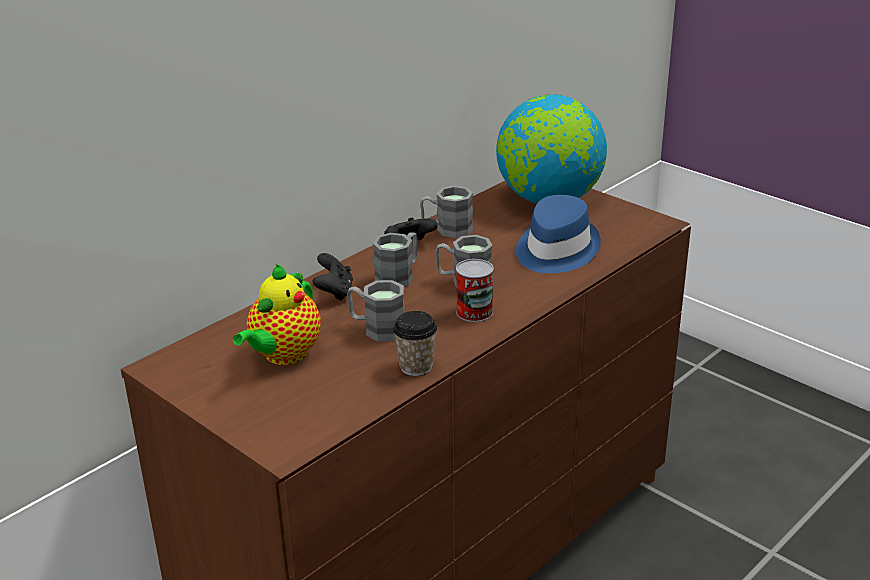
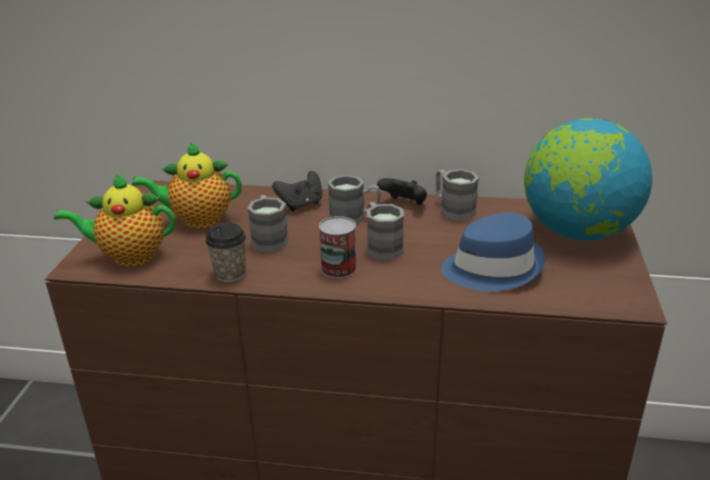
camera: 55 degrees right, 0 degrees up
none -> teapot [54,173,175,267]

